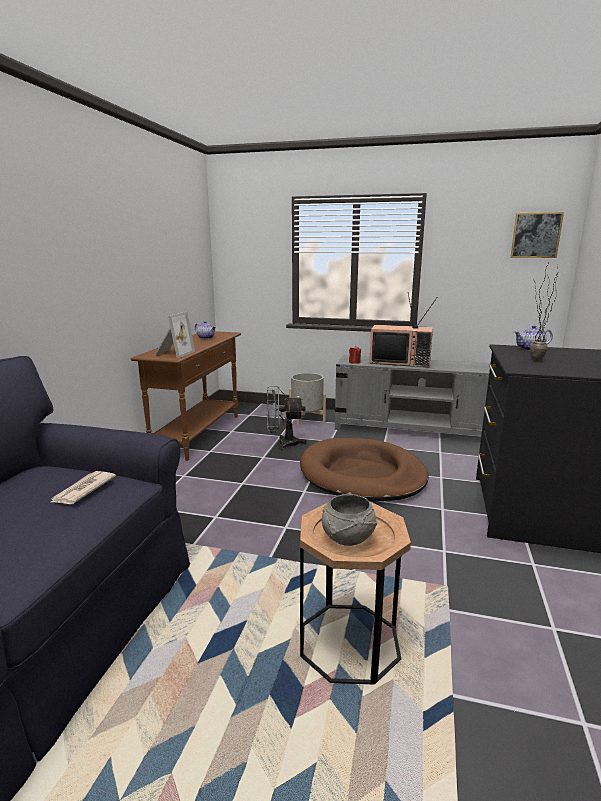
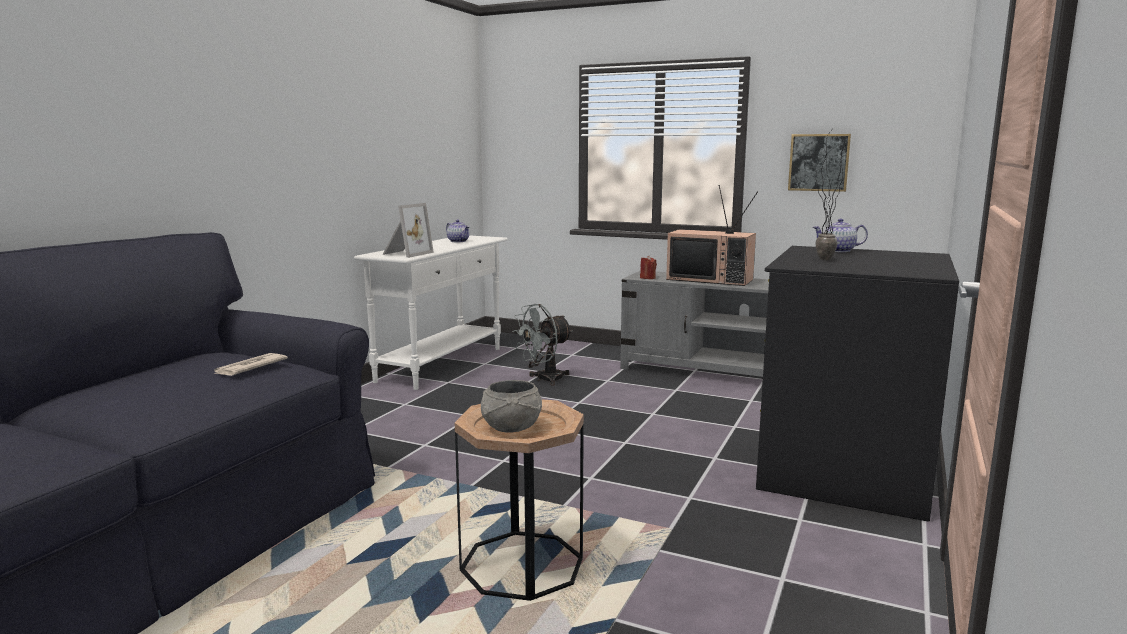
camera: 10 degrees right, 5 degrees down
brown console table [131,331,241,461] -> white console table [354,235,508,390]
grey fan [267,386,307,450] -> grey fan turned 45 degrees counterclockwise [512,304,572,386]
grey planter [289,373,326,426] -> none
brown dog bed [300,438,429,502] -> none
picture [510,212,564,258] -> picture moved to [788,134,851,192]

